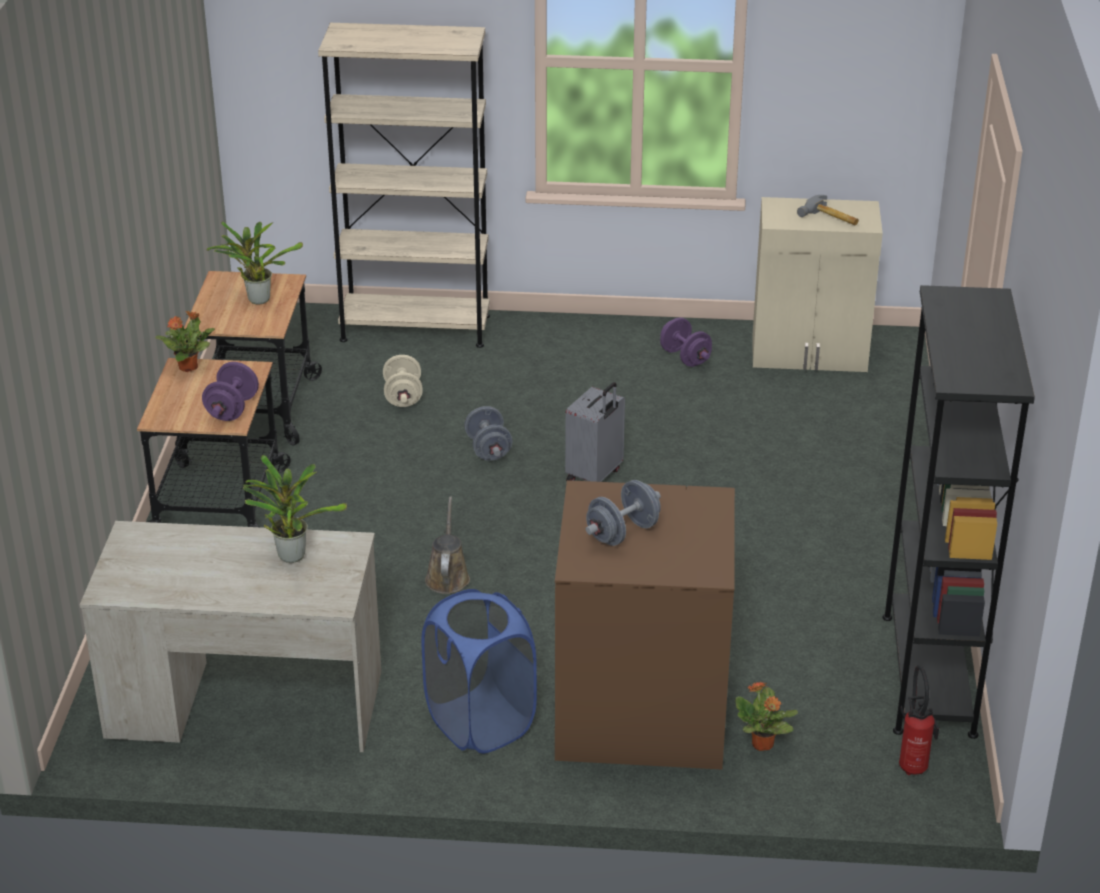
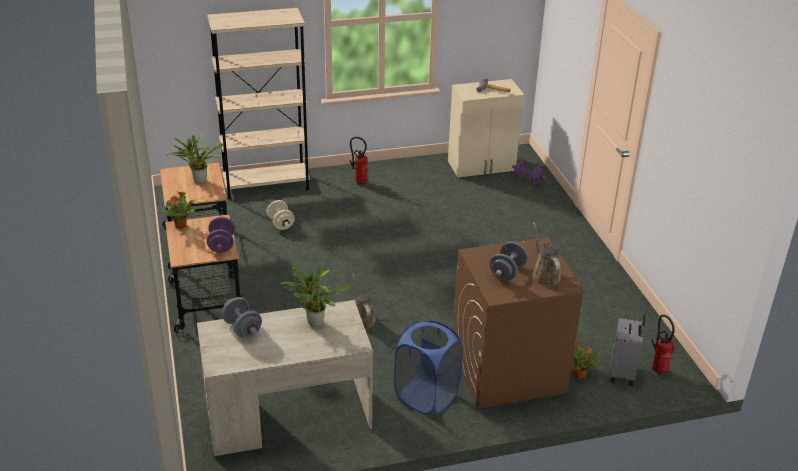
camera: 20 degrees left, 0 degrees up
grey dumbbell [464,406,513,461] -> grey dumbbell moved to [222,297,262,338]
grey suitcase [565,382,625,482] -> grey suitcase moved to [610,315,646,386]
purple dumbbell [660,317,712,367] -> purple dumbbell moved to [512,159,547,185]
black bookcase [882,285,1035,739] -> none
none -> fire extinguisher [350,137,368,185]
none -> brown watering can [531,223,561,286]

